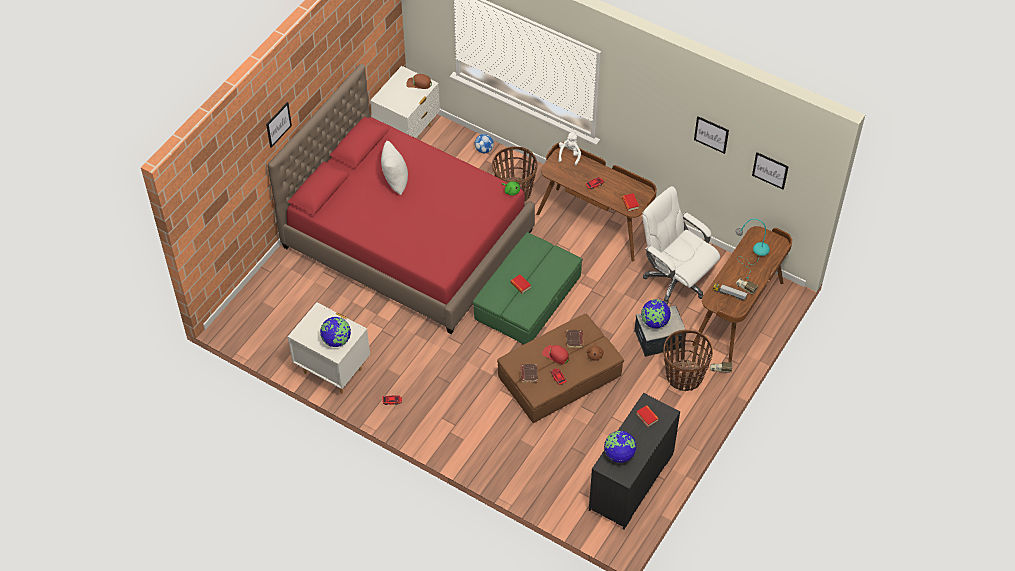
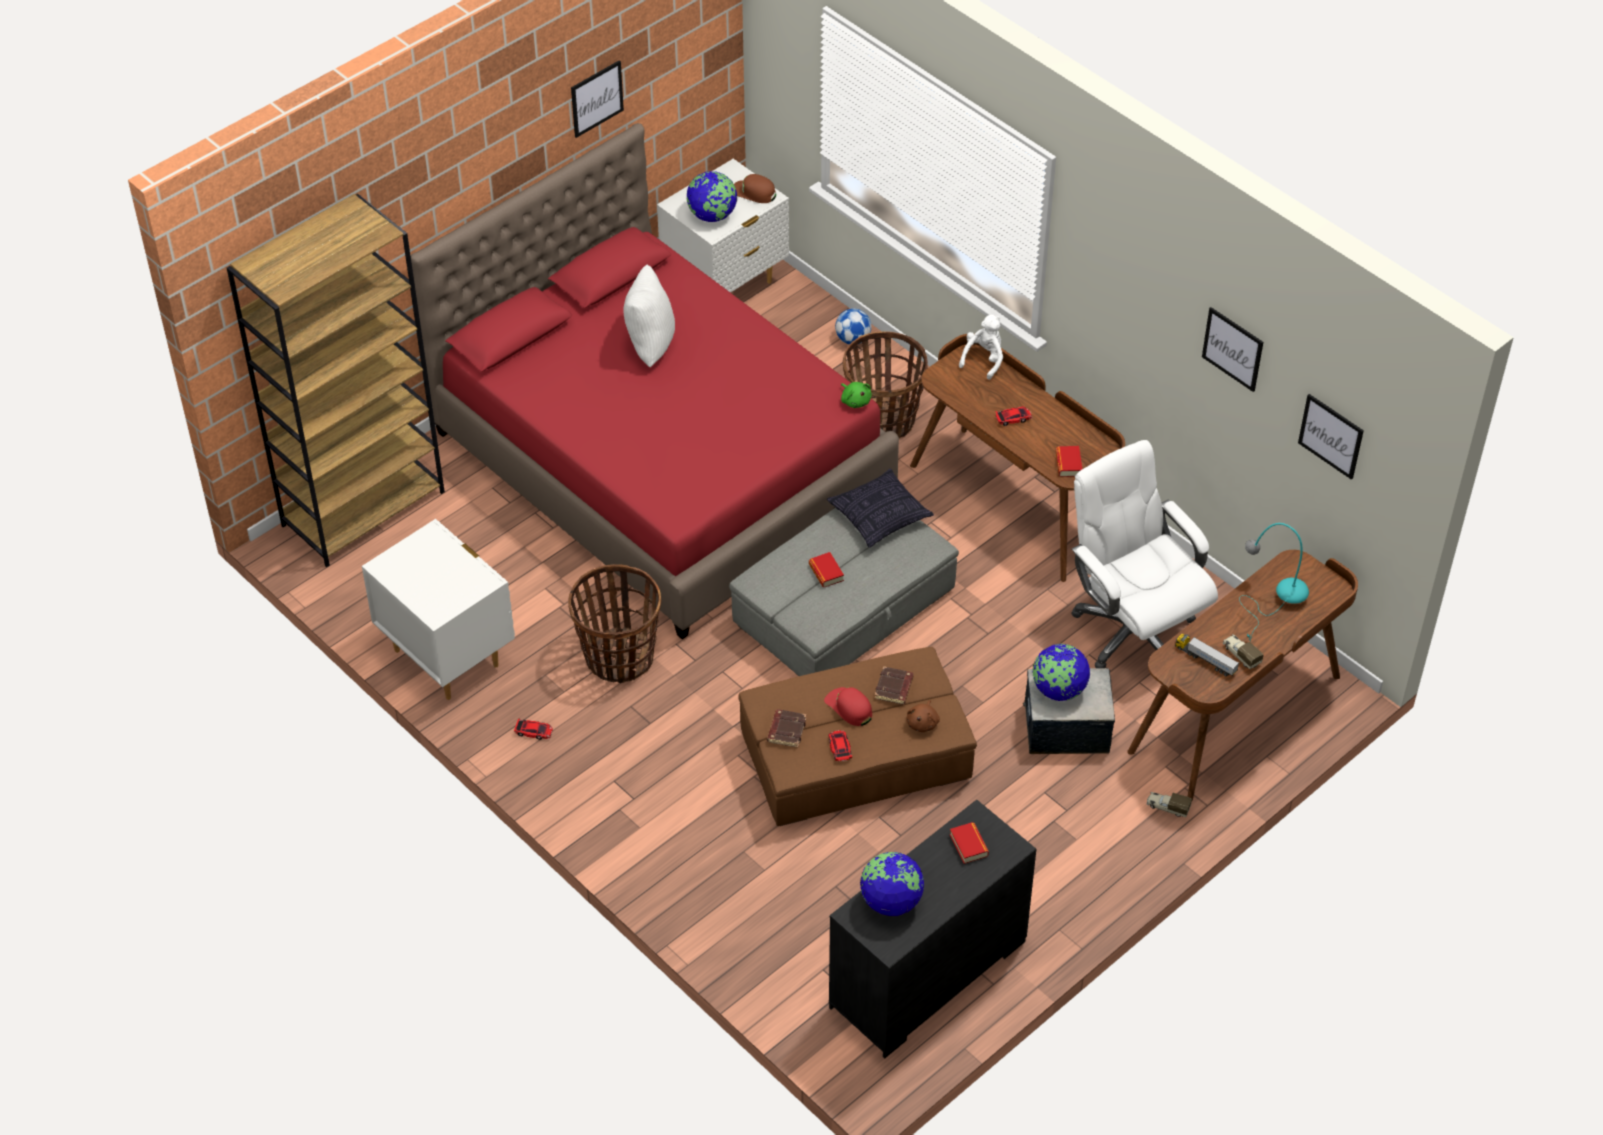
camera: 15 degrees right, 5 degrees down
picture [266,102,292,148] -> picture moved to [571,60,624,138]
globe [320,317,351,347] -> globe moved to [687,172,737,222]
green ottoman [473,232,583,345] -> grey ottoman [729,508,959,676]
basket [663,330,713,391] -> basket moved to [568,564,662,683]
none -> brown bookcase [227,194,445,567]
none -> pillow [827,469,934,548]

